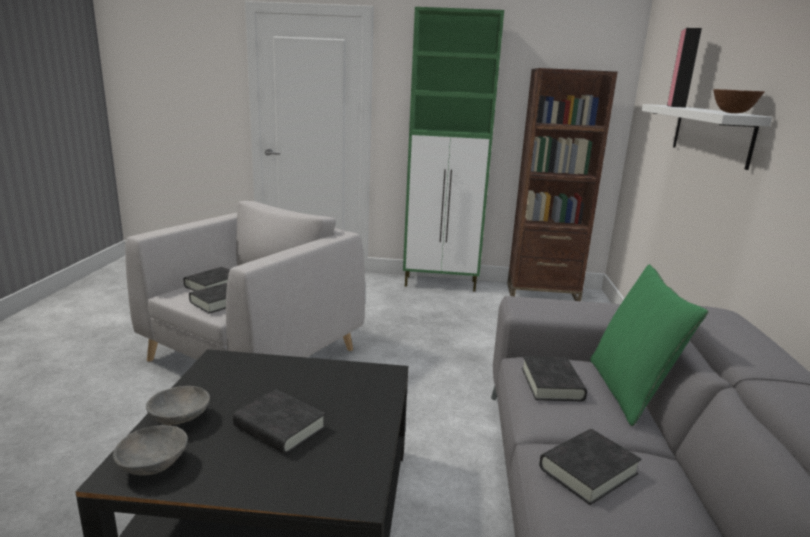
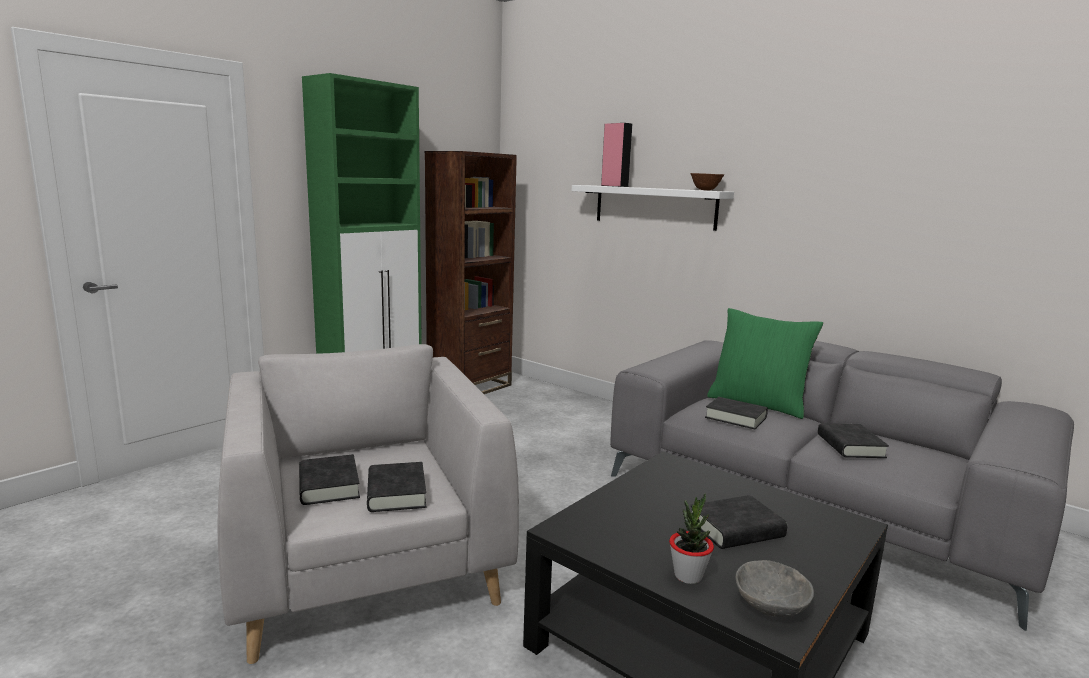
camera: 55 degrees left, 5 degrees down
grey bowl [146,386,210,426] -> potted plant [669,493,714,584]

